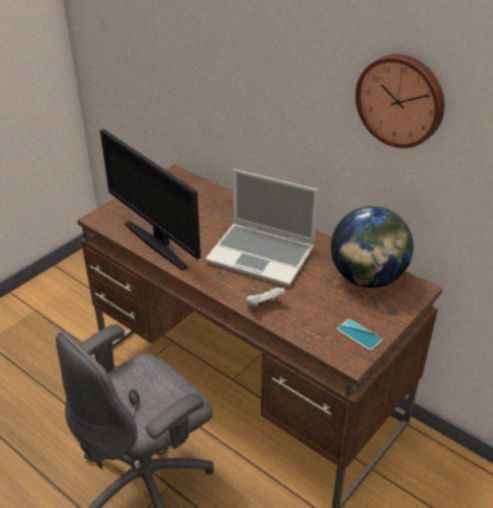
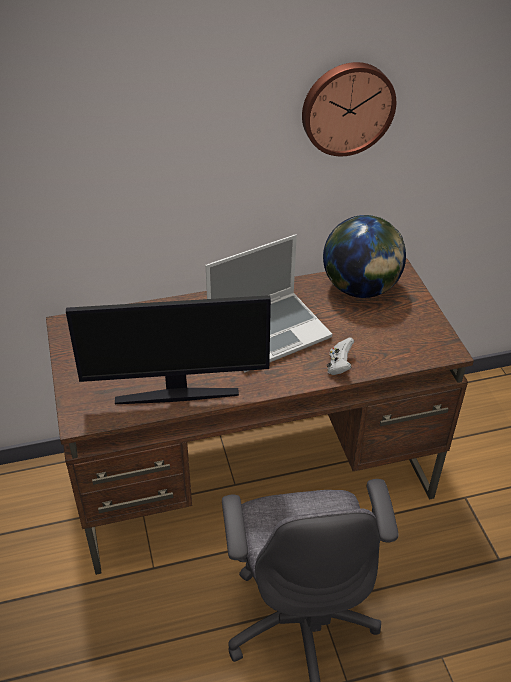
camera: 55 degrees left, 5 degrees up
phone [337,319,383,351] -> none

